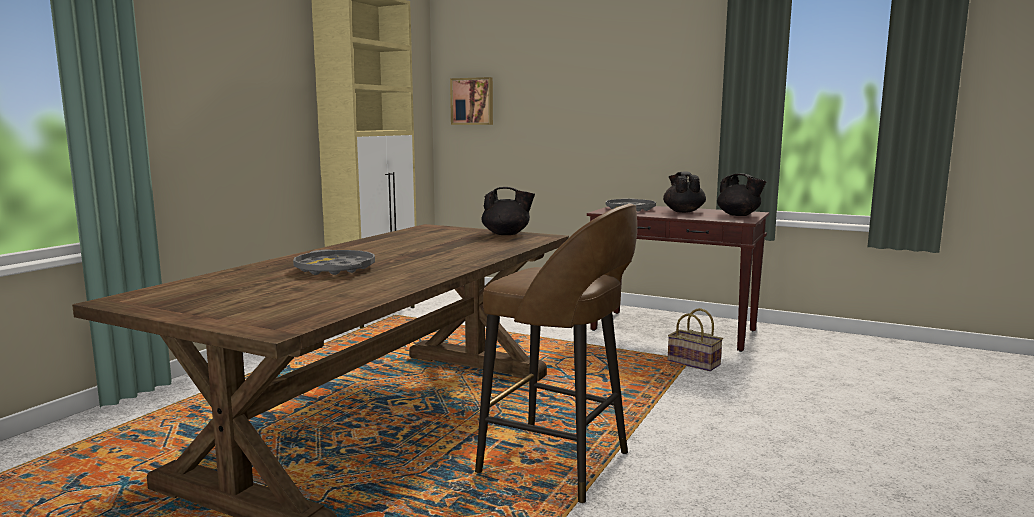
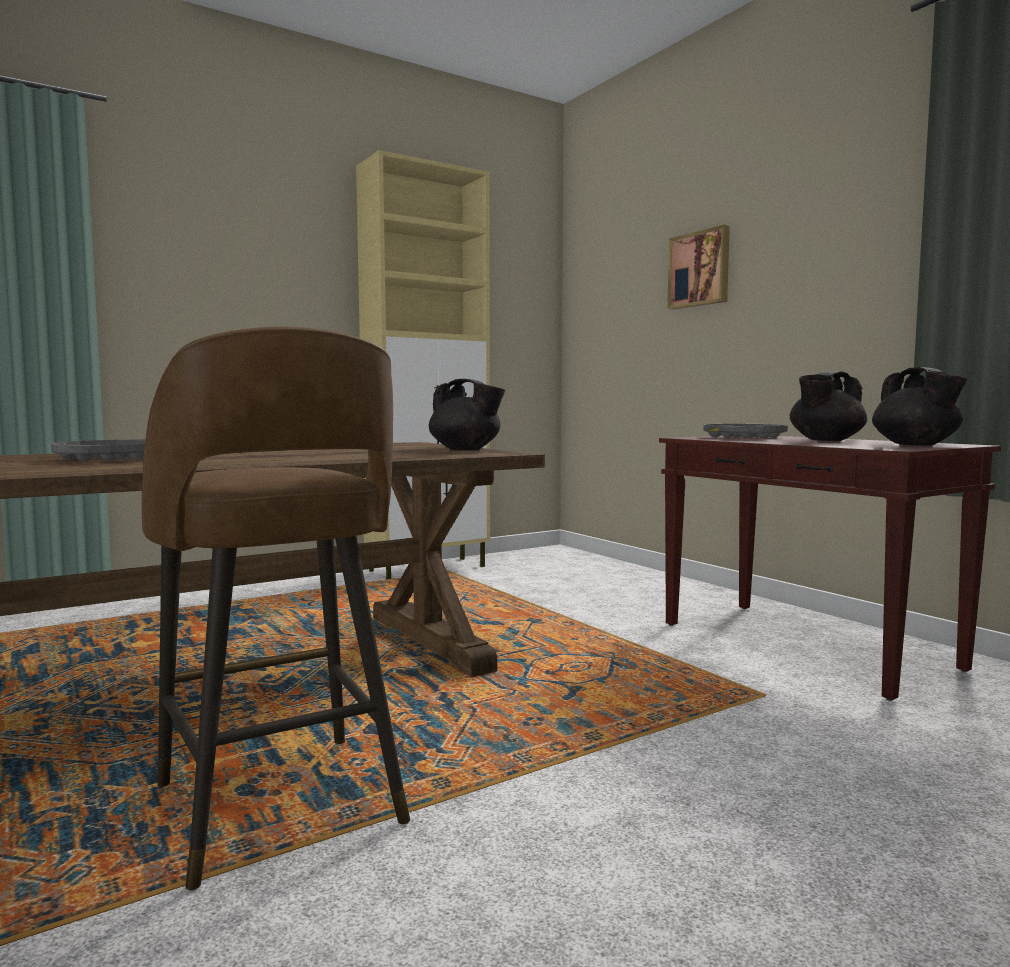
camera: 30 degrees right, 5 degrees down
picture [450,77,493,125] -> picture moved to [667,225,730,310]
black teapot [663,172,706,213] -> black teapot turned 150 degrees counterclockwise [790,371,867,441]
basket [668,308,723,371] -> none

